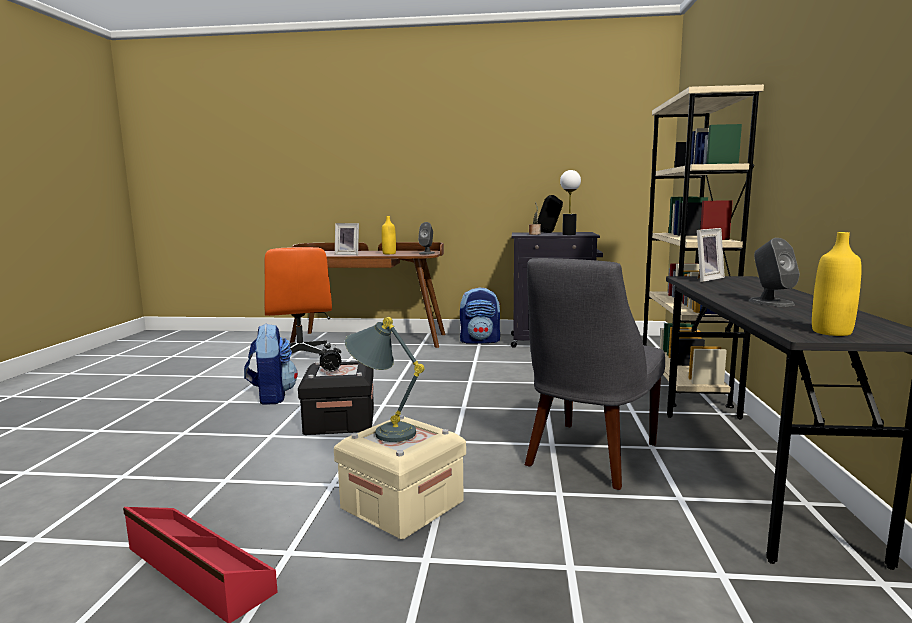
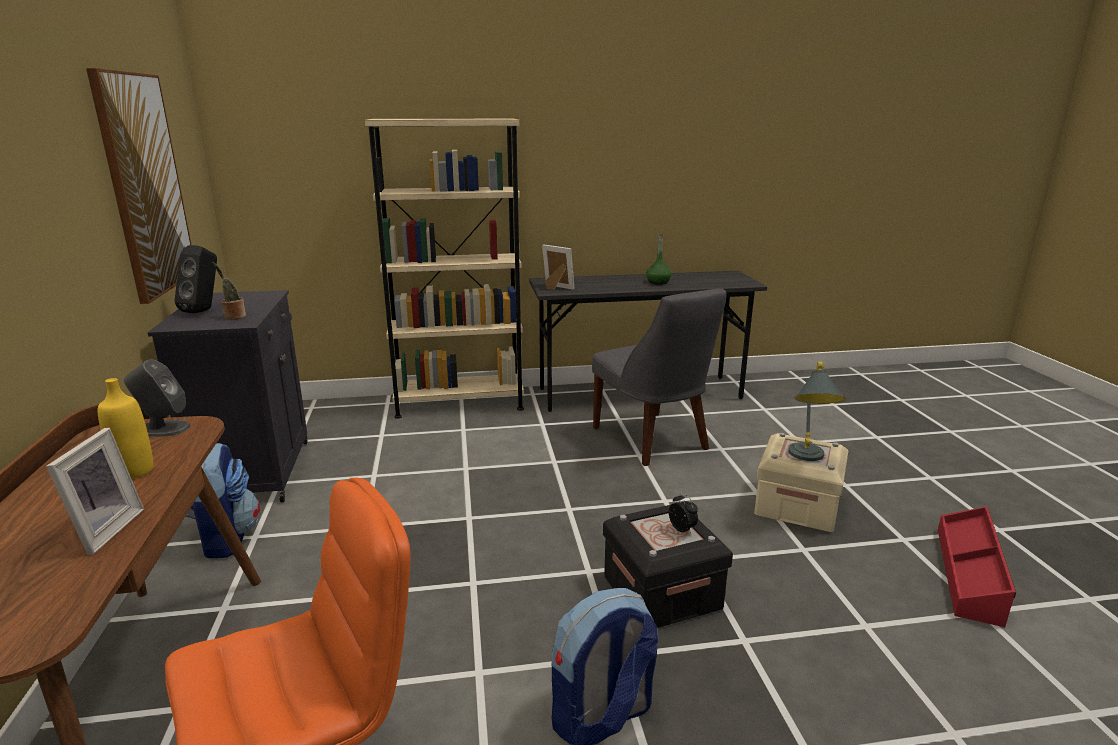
camera: 105 degrees left, 10 degrees up
grey chair [525,258,665,490] -> grey chair turned 45 degrees clockwise [592,288,726,466]
table lamp [560,170,581,235] -> none
grey speaker [749,238,800,307] -> green bottle [646,234,672,285]
yellow bottle [812,232,862,336] -> none
none -> picture [86,68,192,304]

